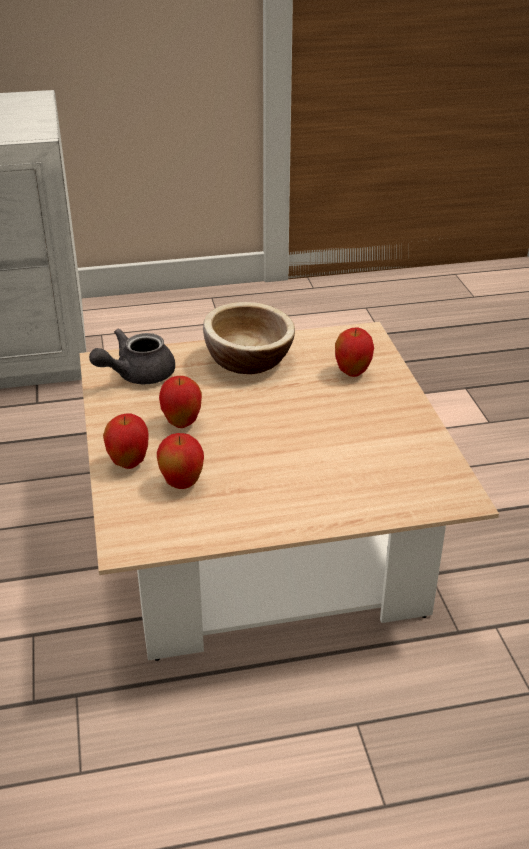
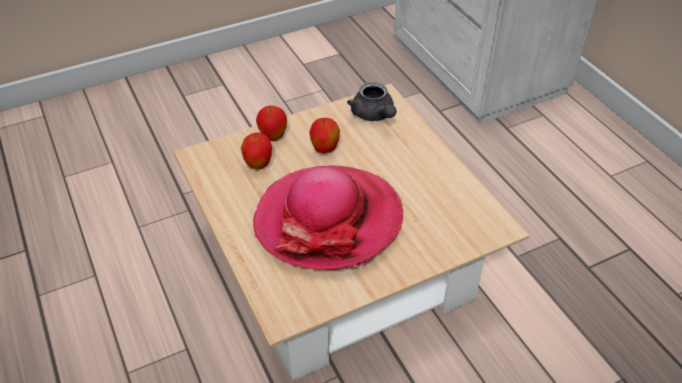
camera: 75 degrees right, 10 degrees up
grey teapot [89,329,175,385] -> grey teapot turned 150 degrees counterclockwise [347,82,397,121]
bowl [203,302,295,374] -> none
apple [335,327,374,377] -> none
none -> hat [253,166,403,270]

